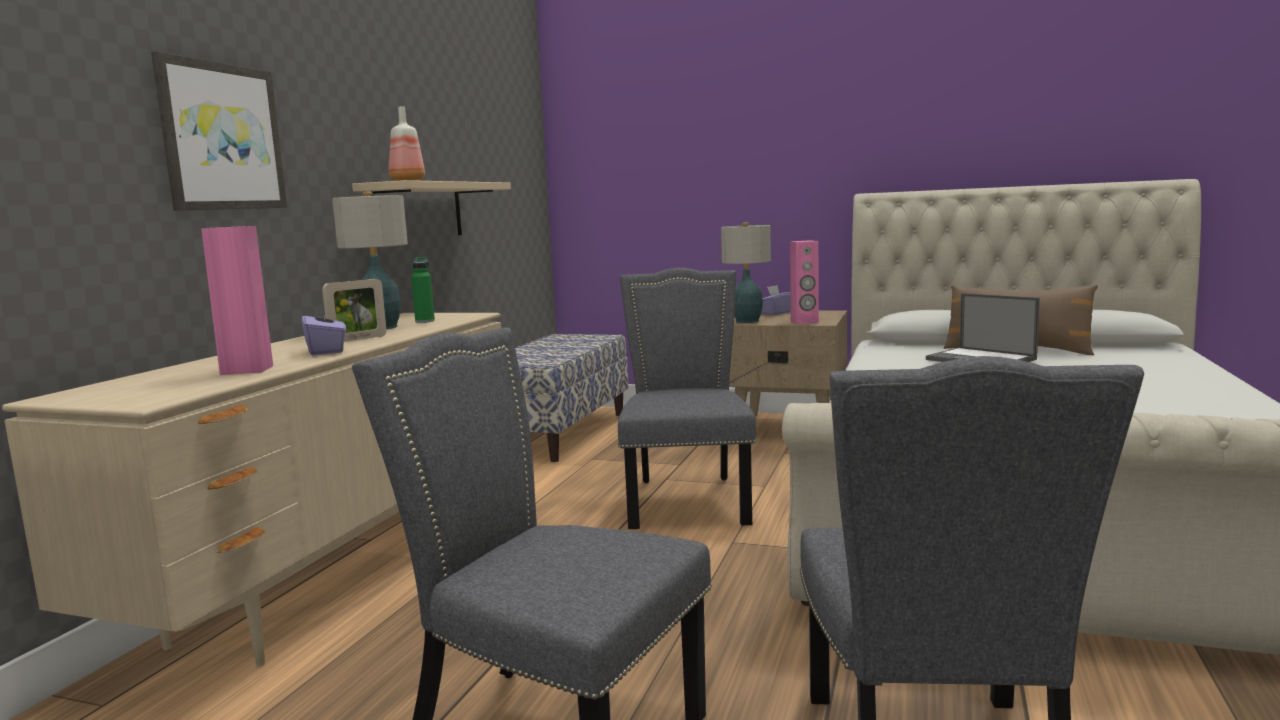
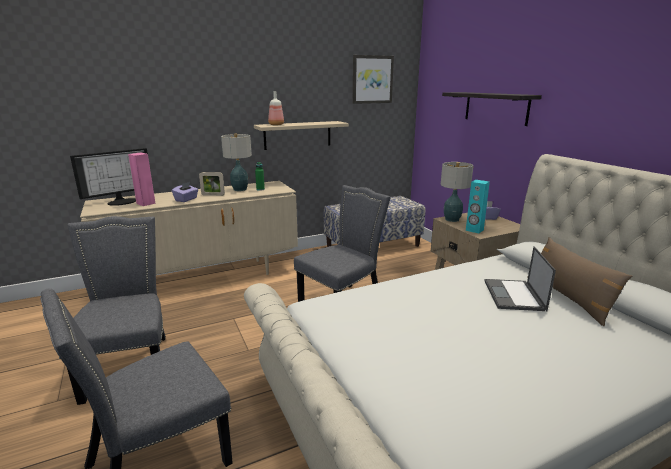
camera: 45 degrees right, 10 degrees up
picture [151,51,287,211] -> picture moved to [352,55,394,104]
pink speaker [790,240,819,324] -> turquoise speaker [466,180,490,233]
none -> monitor [70,148,148,206]
none -> shelf [442,92,542,126]

